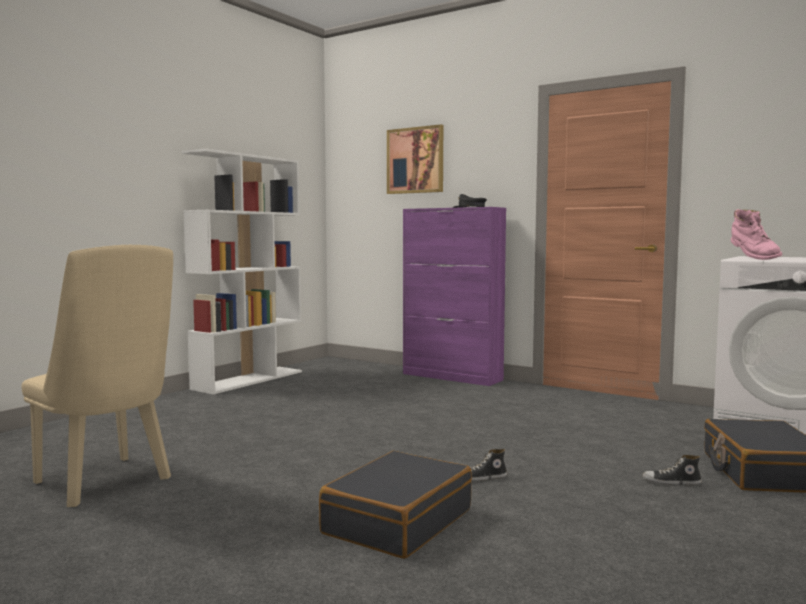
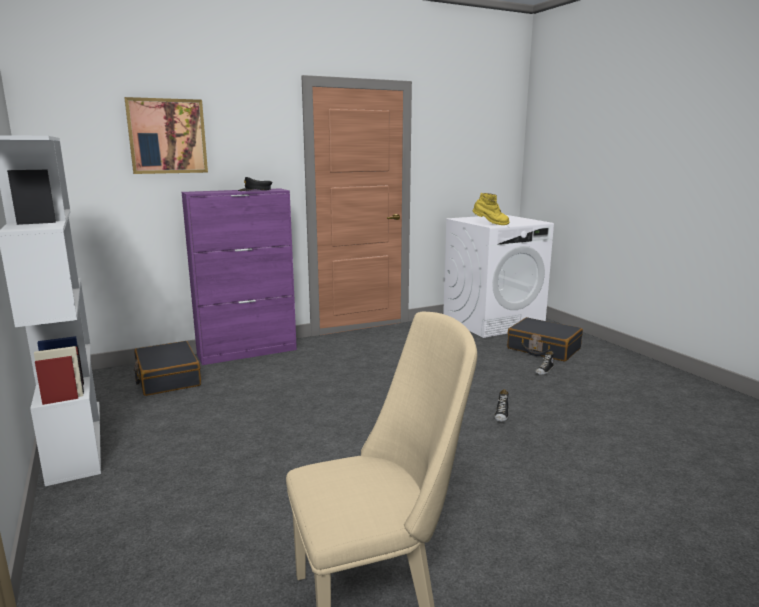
camera: 60 degrees left, 10 degrees up
black suitcase [319,451,472,559] -> black suitcase moved to [134,341,201,396]
pink boot [731,209,782,260] -> yellow boot [473,193,510,225]

